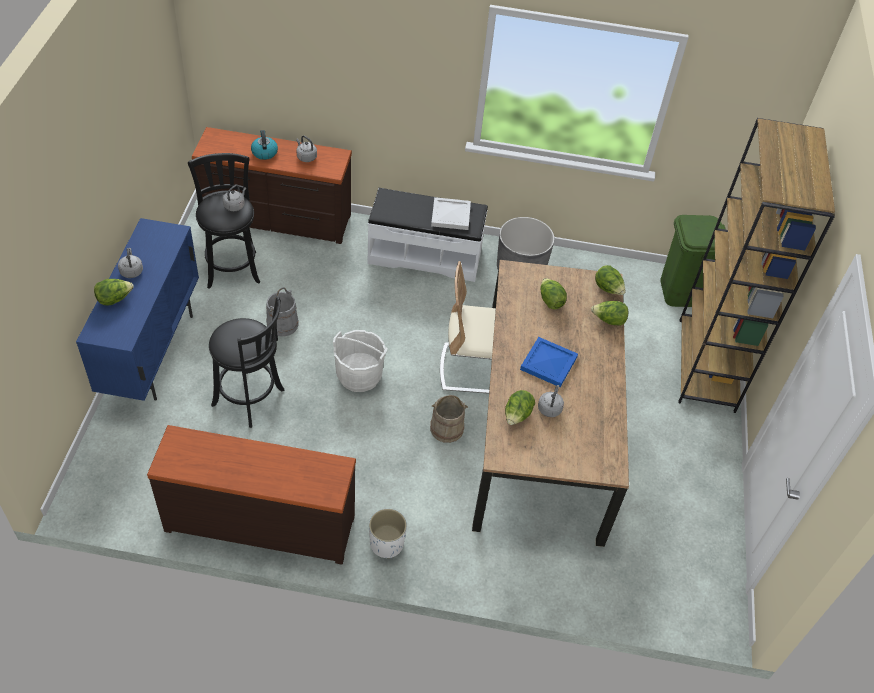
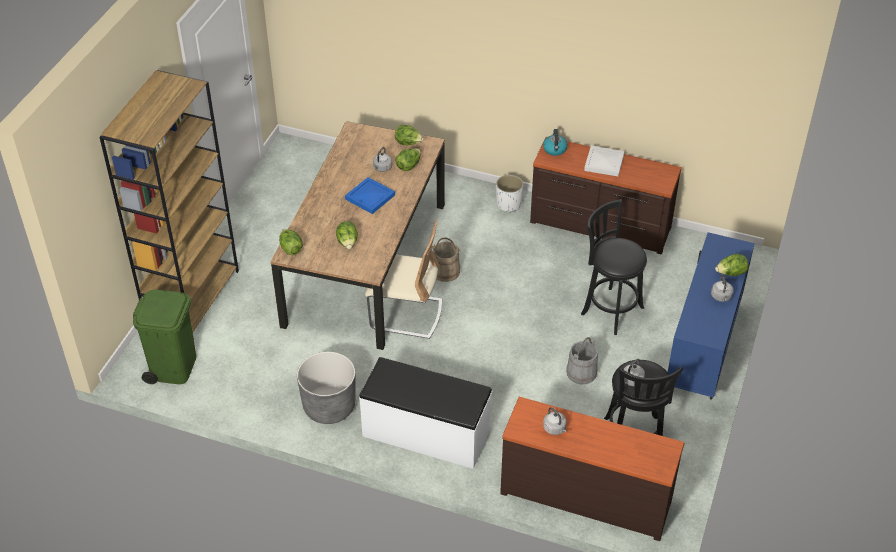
camera: 165 degrees left, 5 degrees down
kettle [251,130,278,160] -> kettle moved to [543,129,568,156]
white bucket [333,330,387,392] -> none
white tray [431,197,471,230] -> white tray moved to [584,146,625,176]
lettuce [591,301,629,326] -> lettuce moved to [395,125,424,145]

